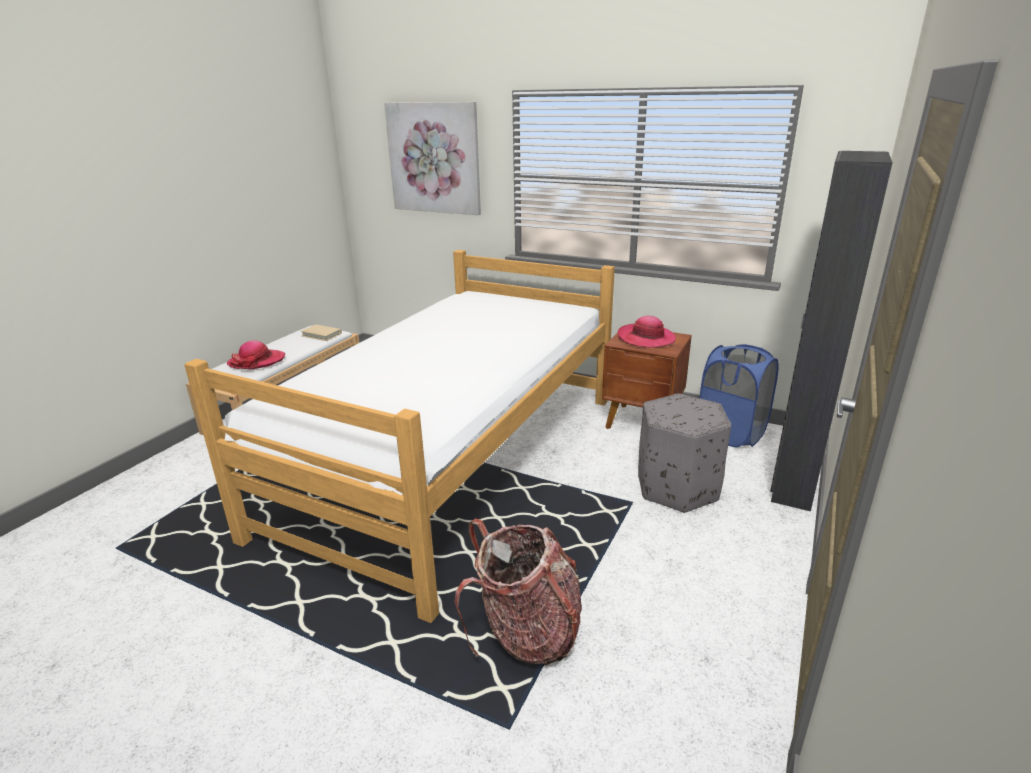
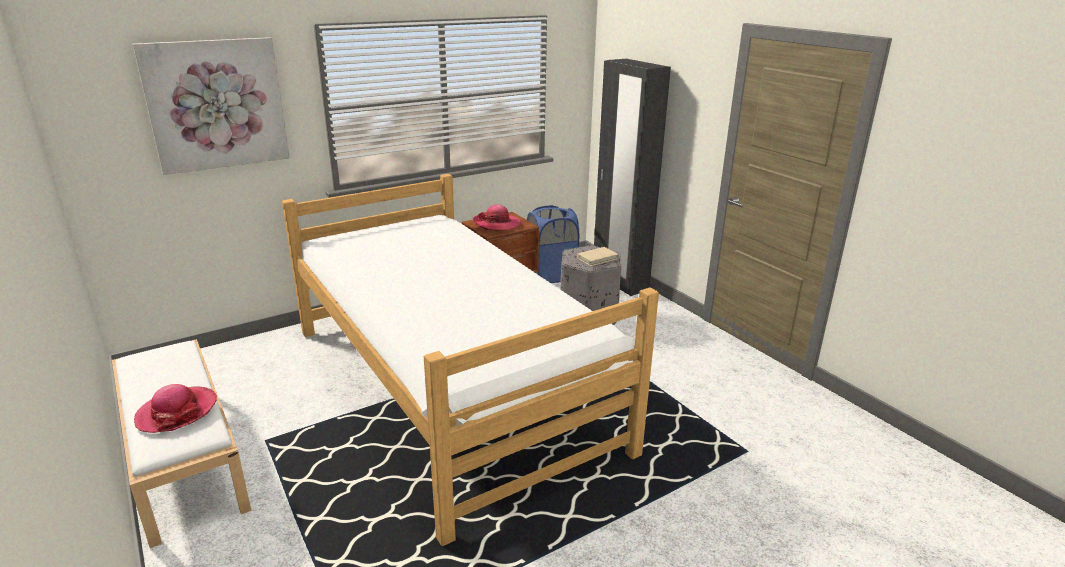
camera: 60 degrees left, 0 degrees up
beige book [300,325,342,341] -> beige book moved to [577,247,618,266]
backpack [454,519,582,665] -> none

